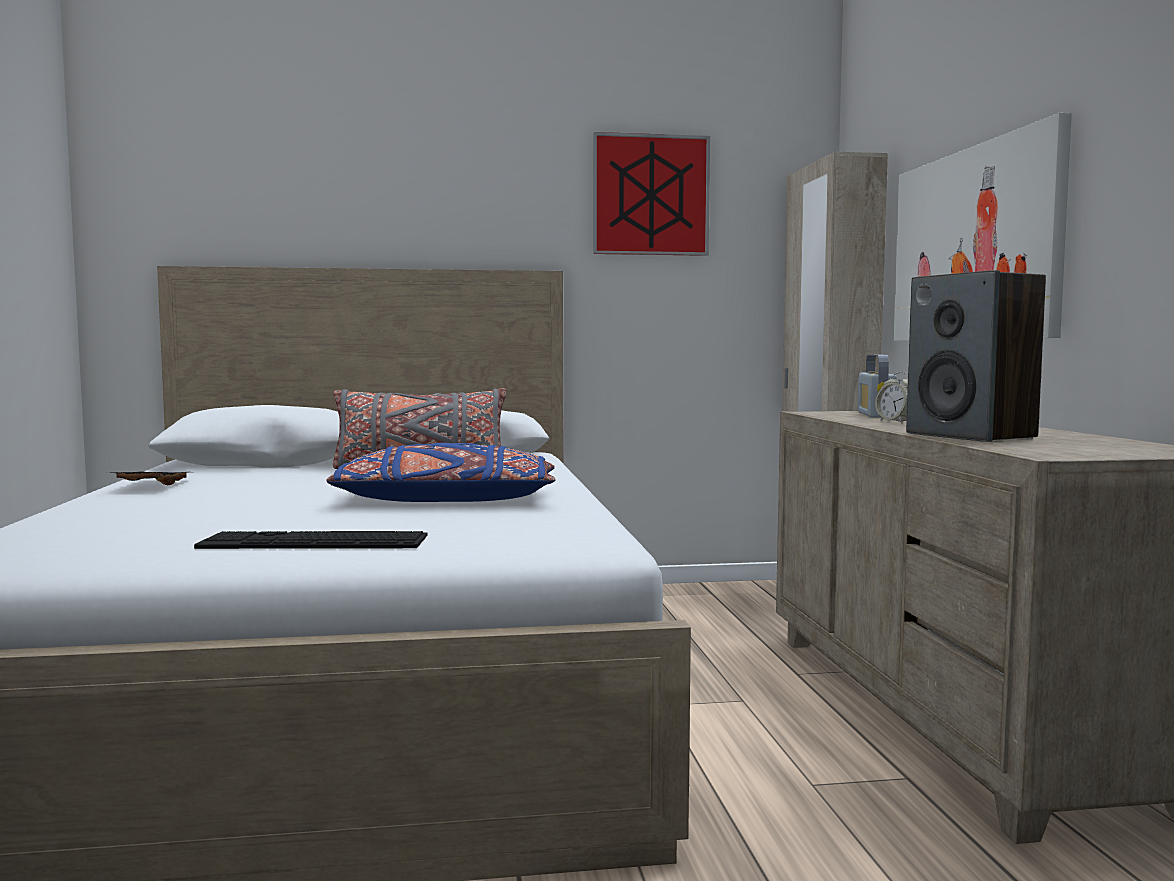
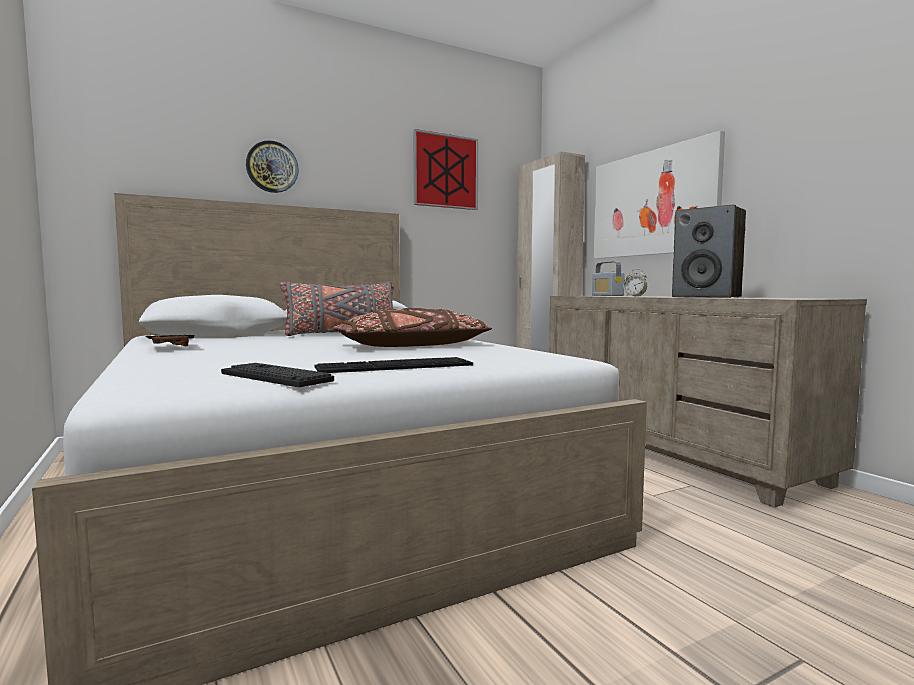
camera: 20 degrees left, 0 degrees up
blue pillow [326,443,556,502] -> brown pillow [333,308,492,347]
none -> keyboard [221,363,334,387]
none -> wall clock [246,140,299,193]

